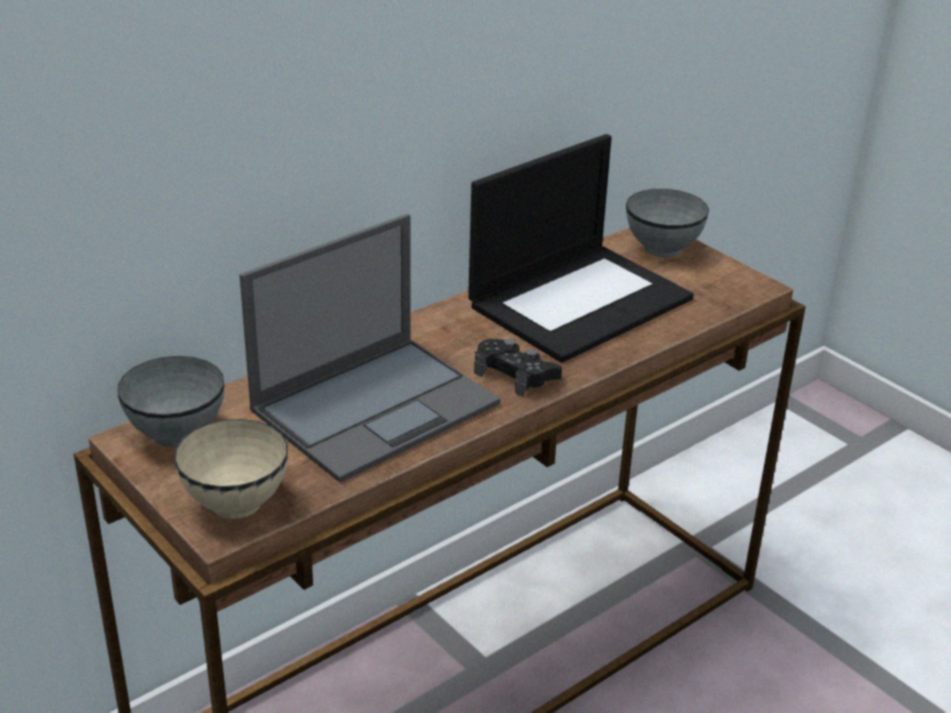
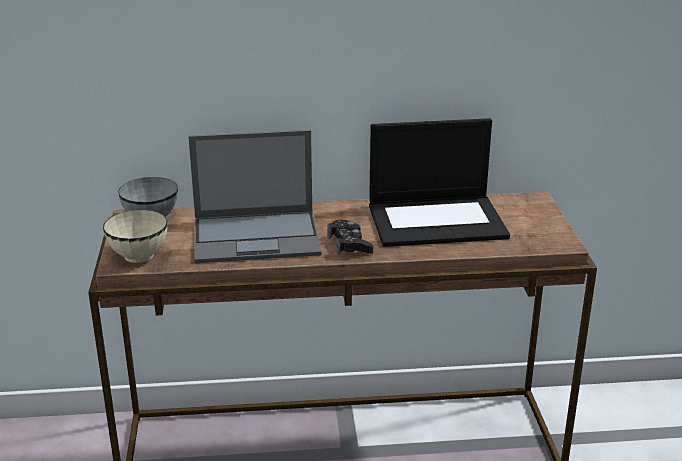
camera: 35 degrees right, 5 degrees down
grey bowl [626,189,709,257] -> none

